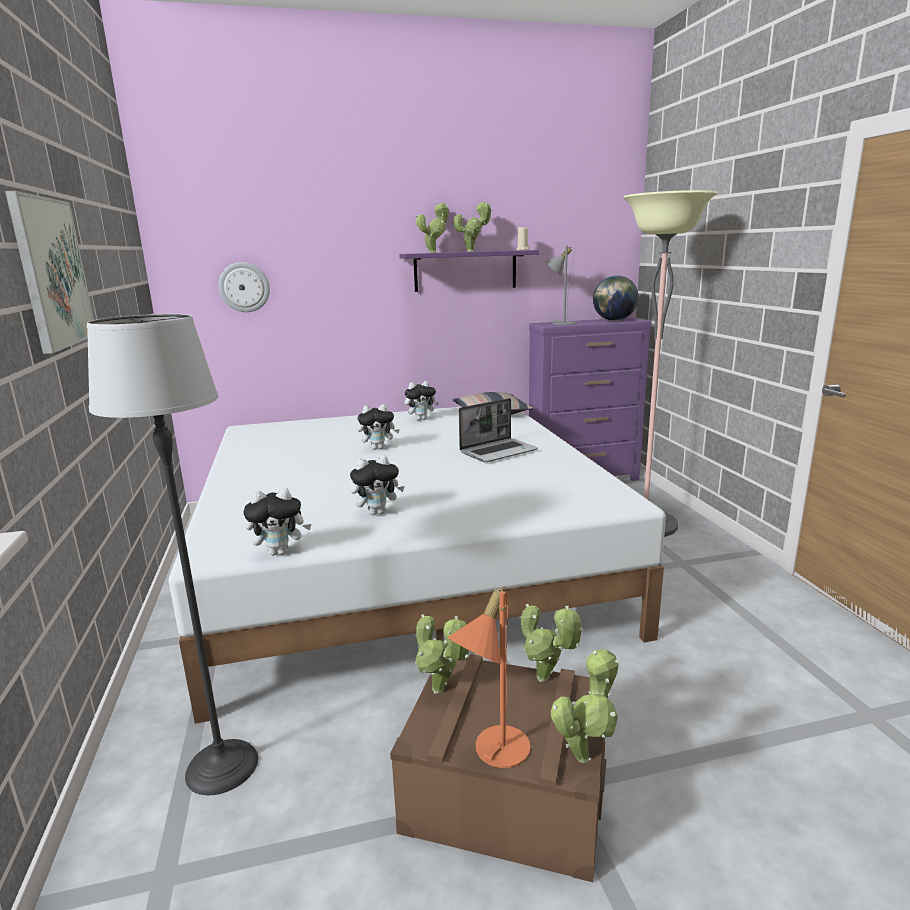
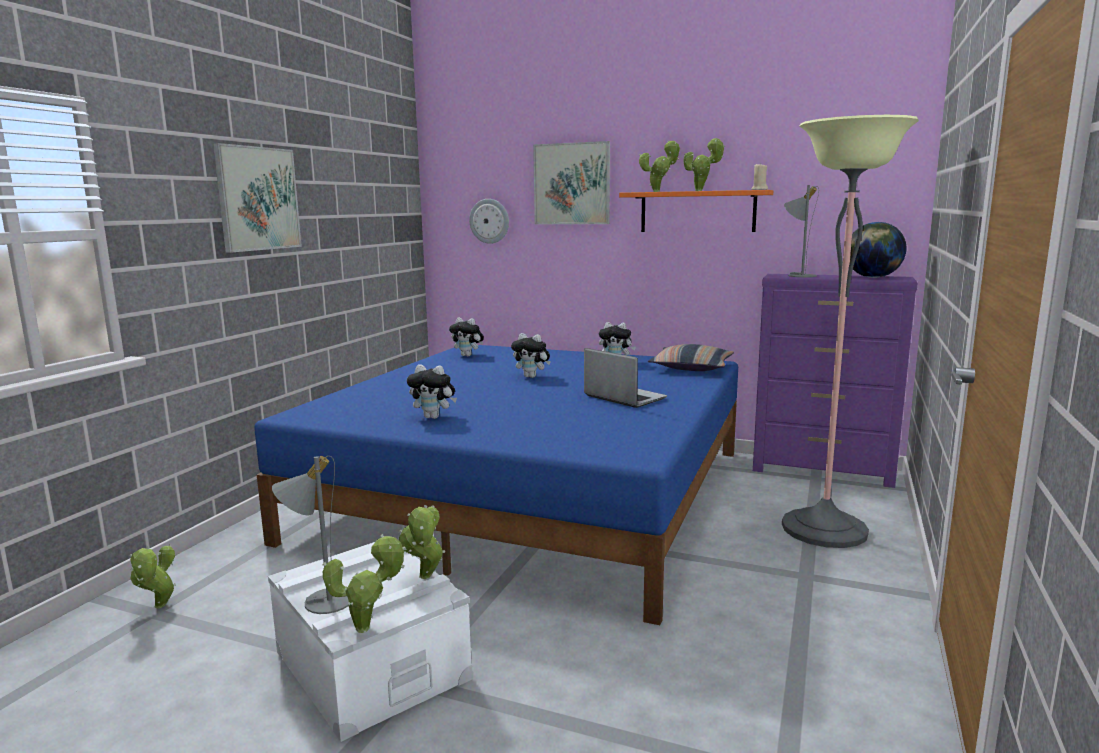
camera: 35 degrees right, 5 degrees down
floor lamp [87,314,258,795] -> none
white bed [168,407,666,724] -> blue bed [254,345,738,625]
plush toy [244,488,312,555] -> plush toy moved to [449,317,484,356]
brown storage box [390,654,608,882] -> white storage box [268,541,473,742]
purple shelf [399,250,539,292] -> orange shelf [619,190,773,232]
potted plant [415,614,469,693] -> potted plant moved to [130,544,176,609]
orange table lamp [447,586,530,768] -> grey table lamp [272,456,349,614]
laptop [459,398,538,462] -> laptop turned 135 degrees counterclockwise [584,348,667,408]
none -> picture [533,141,610,224]

